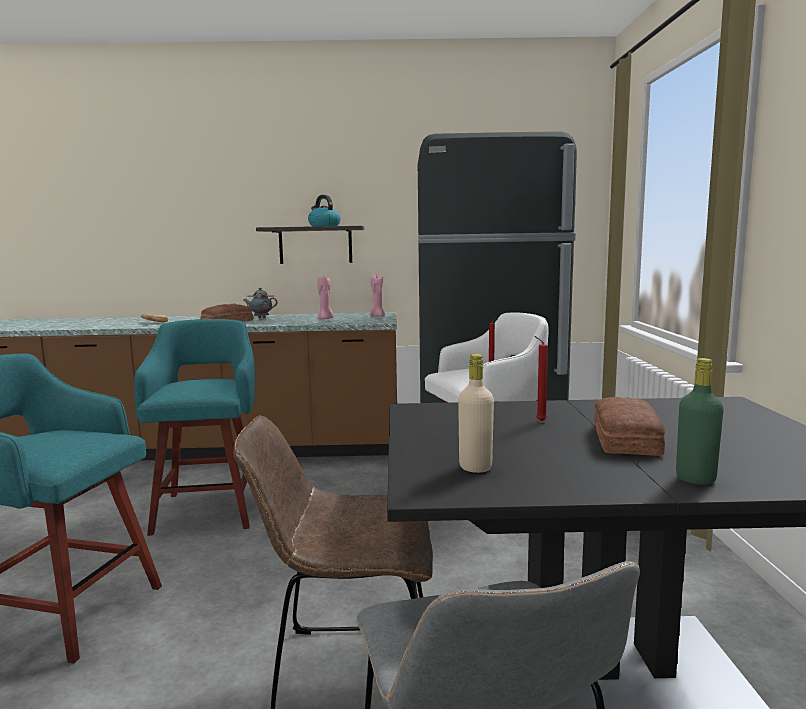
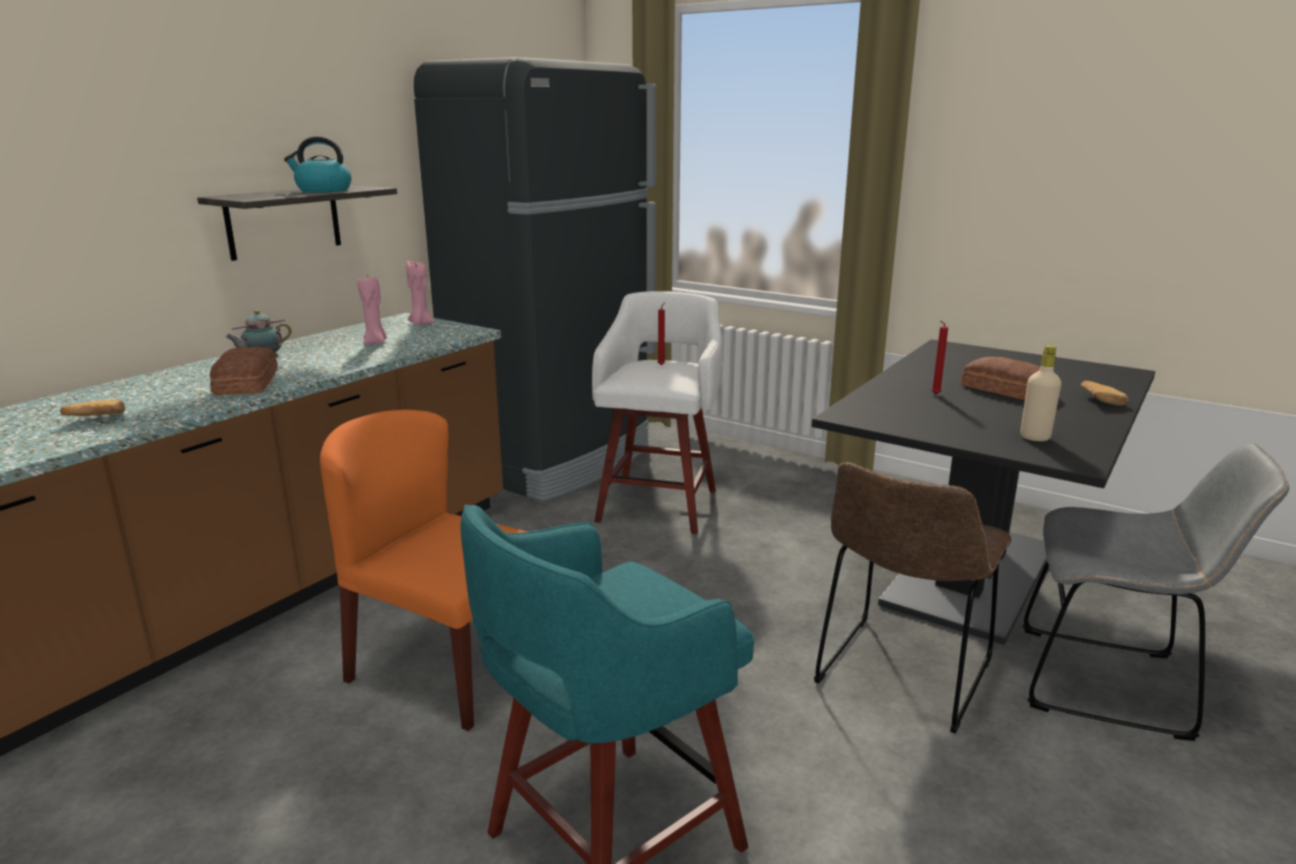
camera: 55 degrees left, 10 degrees up
turquoise stool [134,319,255,536] -> orange chair [320,410,528,731]
green bottle [676,358,724,485] -> bread [1081,381,1128,406]

